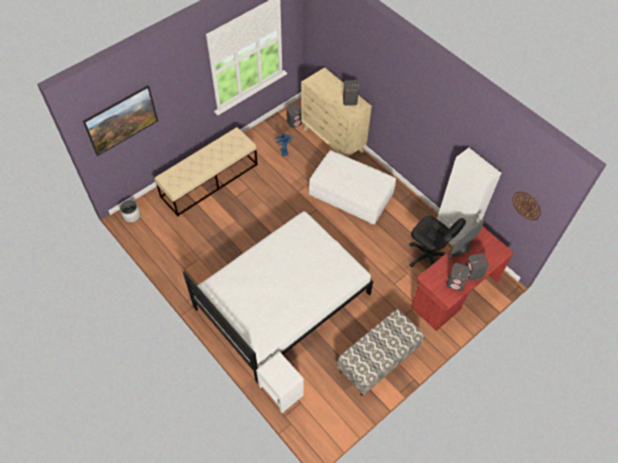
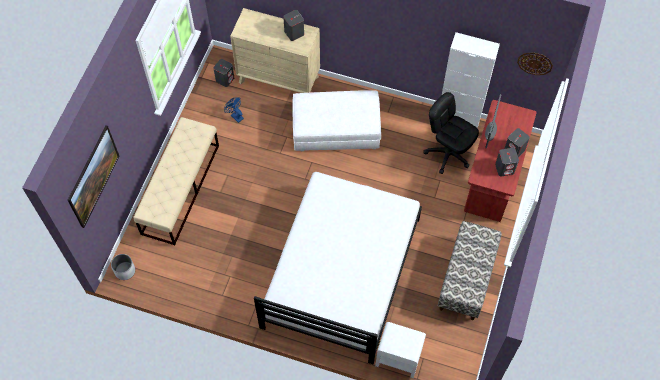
camera: 30 degrees left, 5 degrees up
black office chair [409,215,466,267] -> black office chair turned 150 degrees counterclockwise [423,92,479,174]

